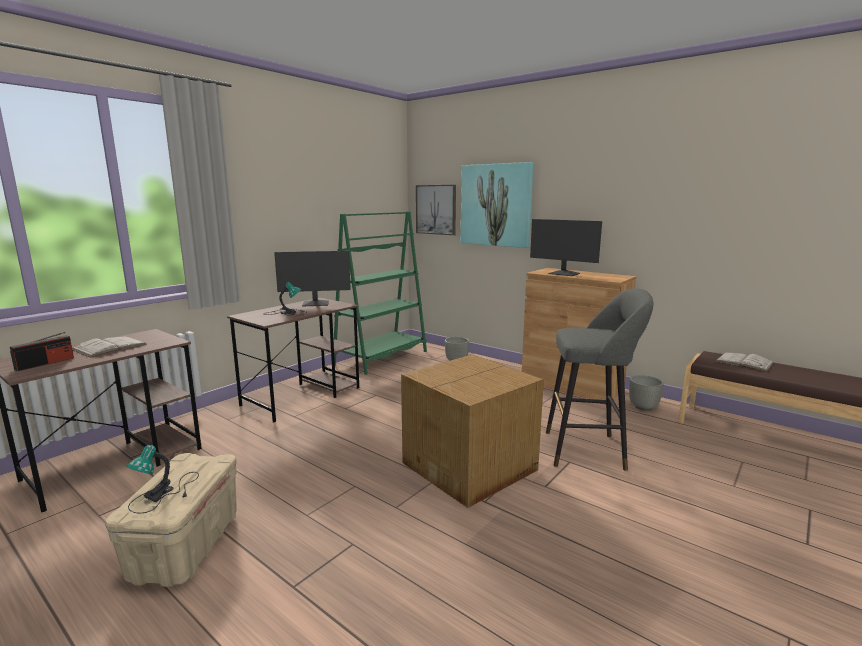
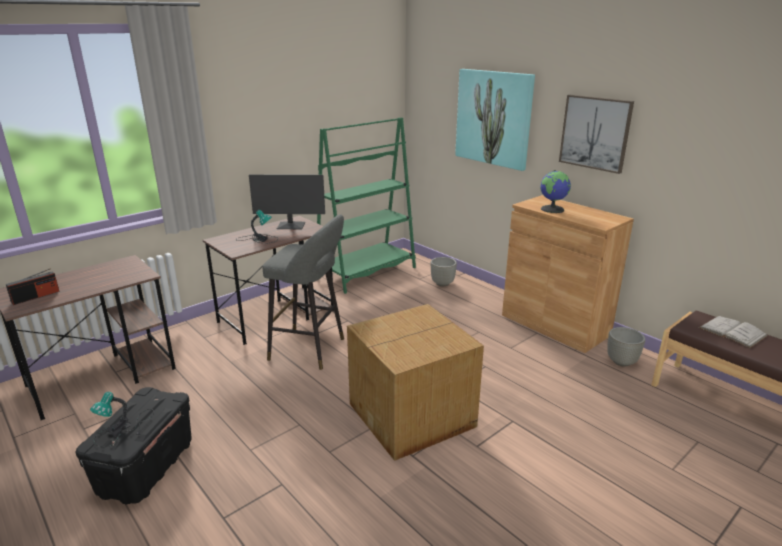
camera: 10 degrees right, 10 degrees up
white book [72,336,147,357] -> none
beige storage box [105,453,237,587] -> black storage box [76,387,192,504]
picture [416,185,456,235] -> picture moved to [559,95,634,174]
monitor [530,219,602,276] -> globe [540,170,571,213]
grey stool [546,288,654,471] -> grey stool moved to [263,214,344,370]

